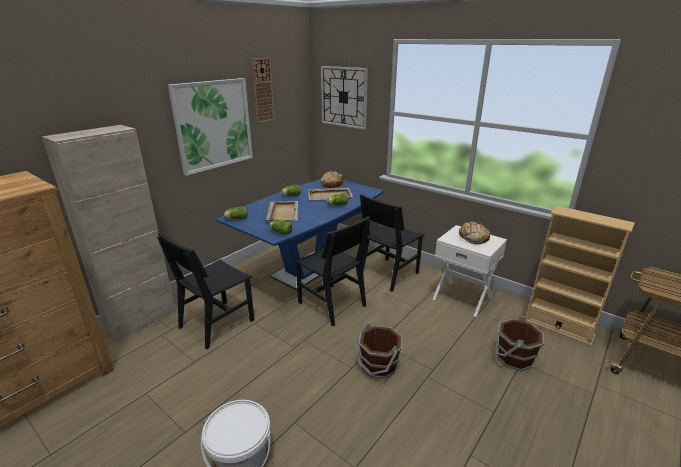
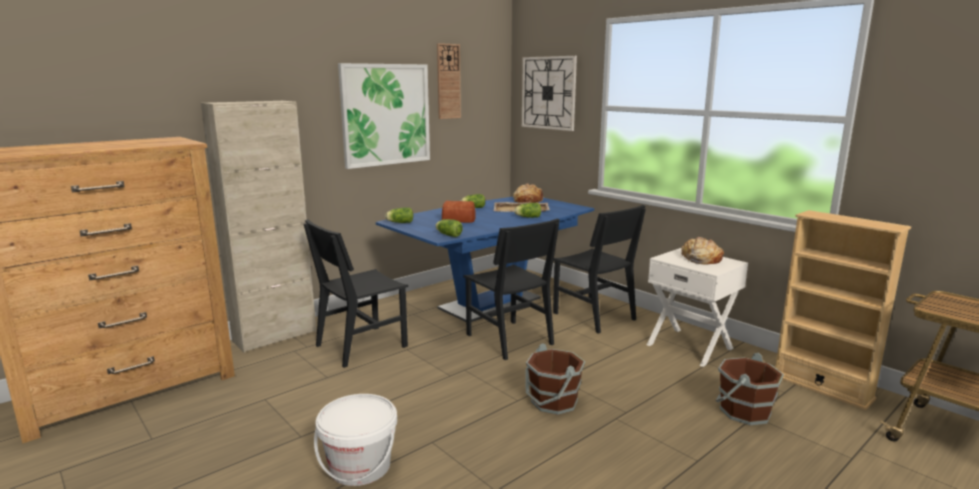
camera: 10 degrees right, 10 degrees down
beige tray [266,201,298,221] -> bread [442,201,475,223]
black chair [360,194,425,292] -> black chair turned 90 degrees counterclockwise [553,205,646,334]

